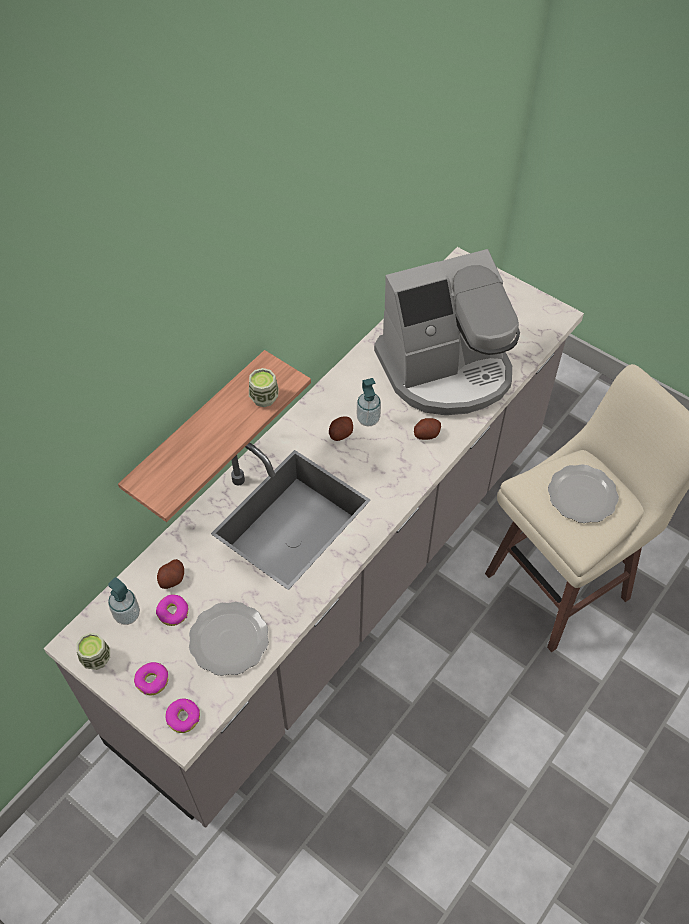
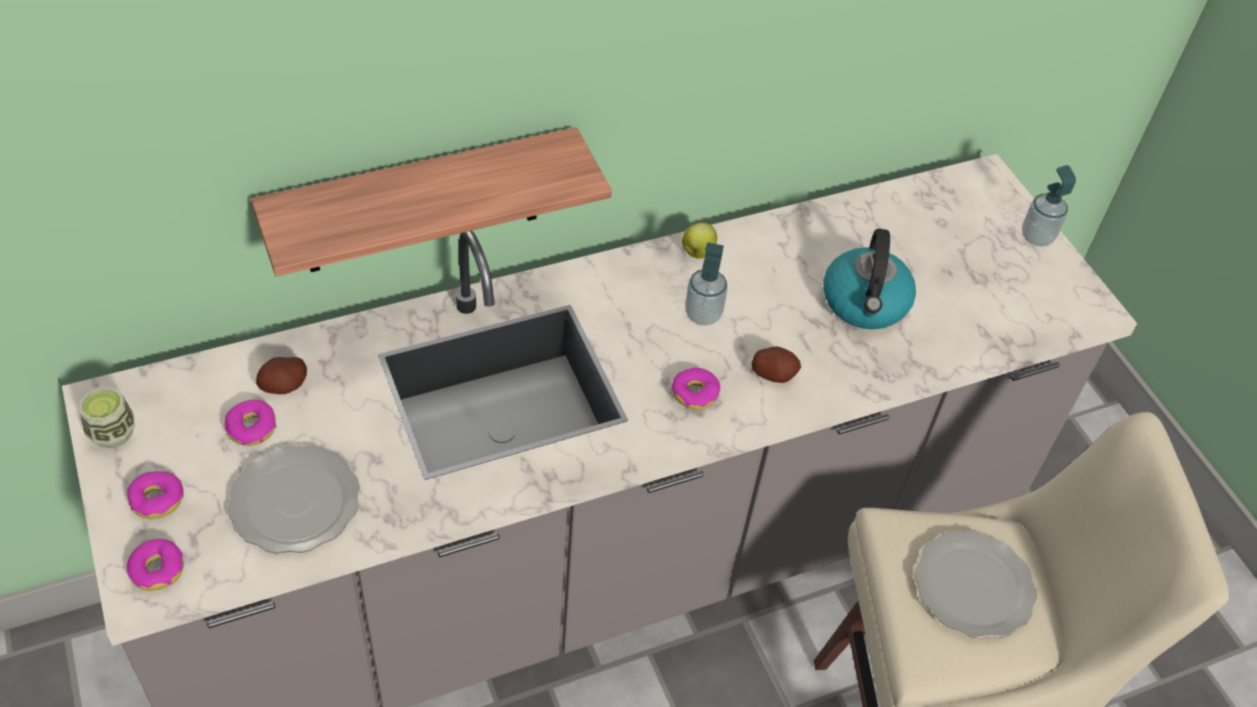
camera: 25 degrees right, 5 degrees down
soap dispenser [108,577,140,625] -> soap dispenser moved to [1022,165,1076,247]
cup [249,368,279,407] -> none
potato [329,416,353,441] -> none
coffee machine [374,249,520,415] -> kettle [823,228,916,329]
none -> donut [671,368,720,410]
none -> apple [682,222,717,259]

